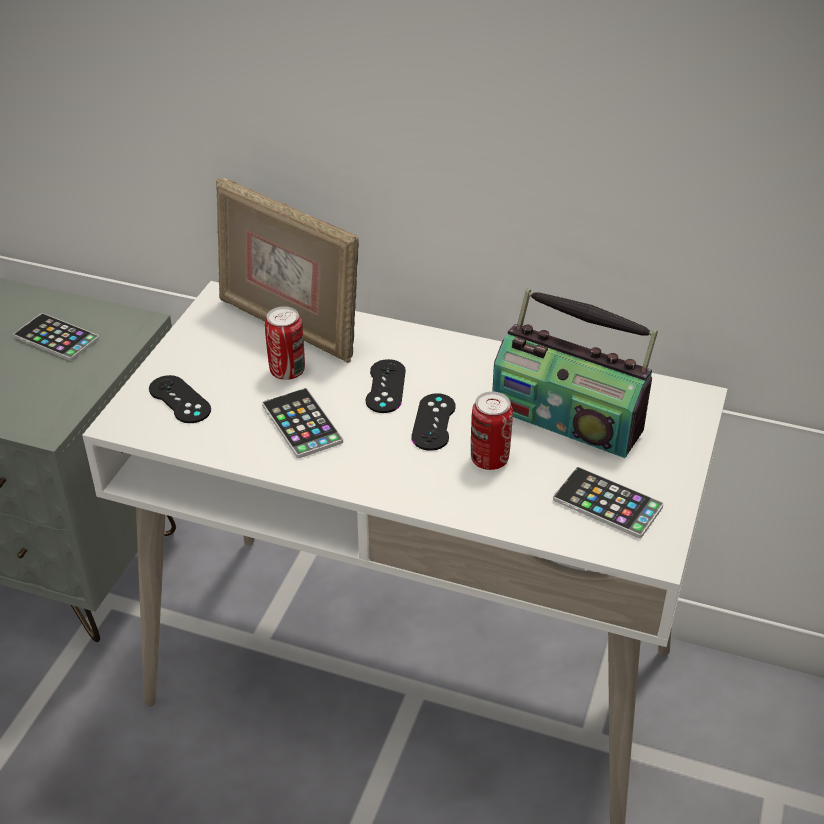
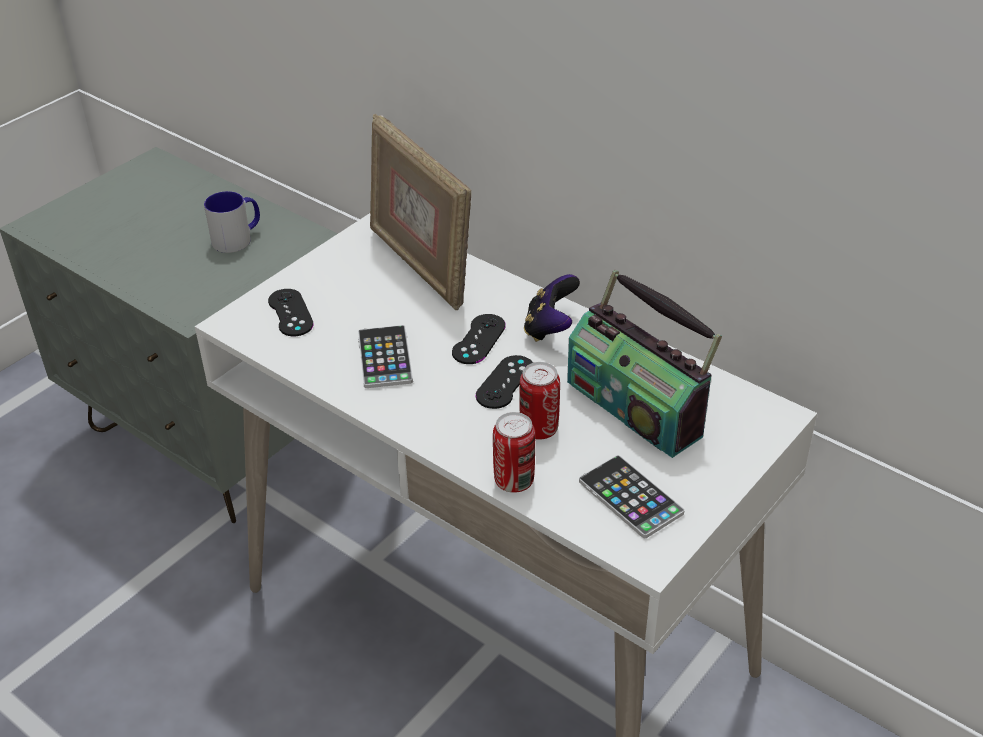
camera: 20 degrees right, 0 degrees up
phone [14,313,99,361] -> mug [204,191,260,253]
can [265,306,305,380] -> can moved to [493,412,535,493]
none -> game controller [524,274,580,342]

